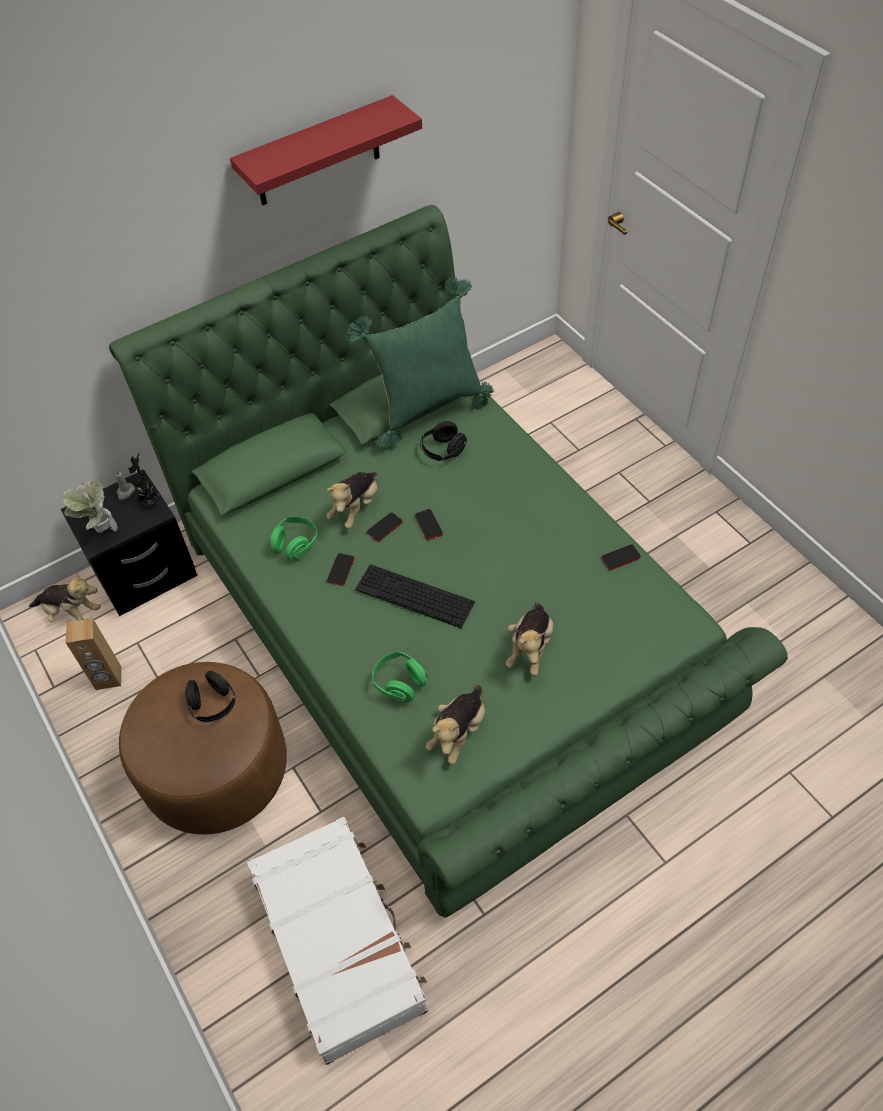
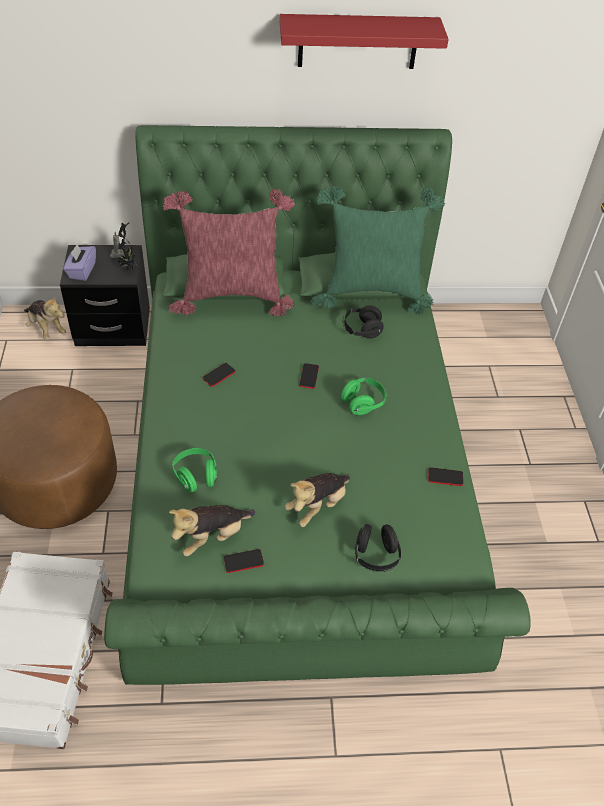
camera: 25 degrees right, 5 degrees down
potted plant [63,481,117,533] -> purple tissue box [63,244,96,281]
brown speaker [66,618,121,690] -> none
black headphones [185,670,236,722] -> black headphones moved to [355,524,401,572]
green headphones [270,517,318,561] -> green headphones moved to [341,378,386,415]
plush toy [327,472,378,529] -> none
keyboard [355,564,475,628] -> none
phone [367,512,403,542] -> phone moved to [223,549,264,573]
none -> red pillow [163,189,295,317]

